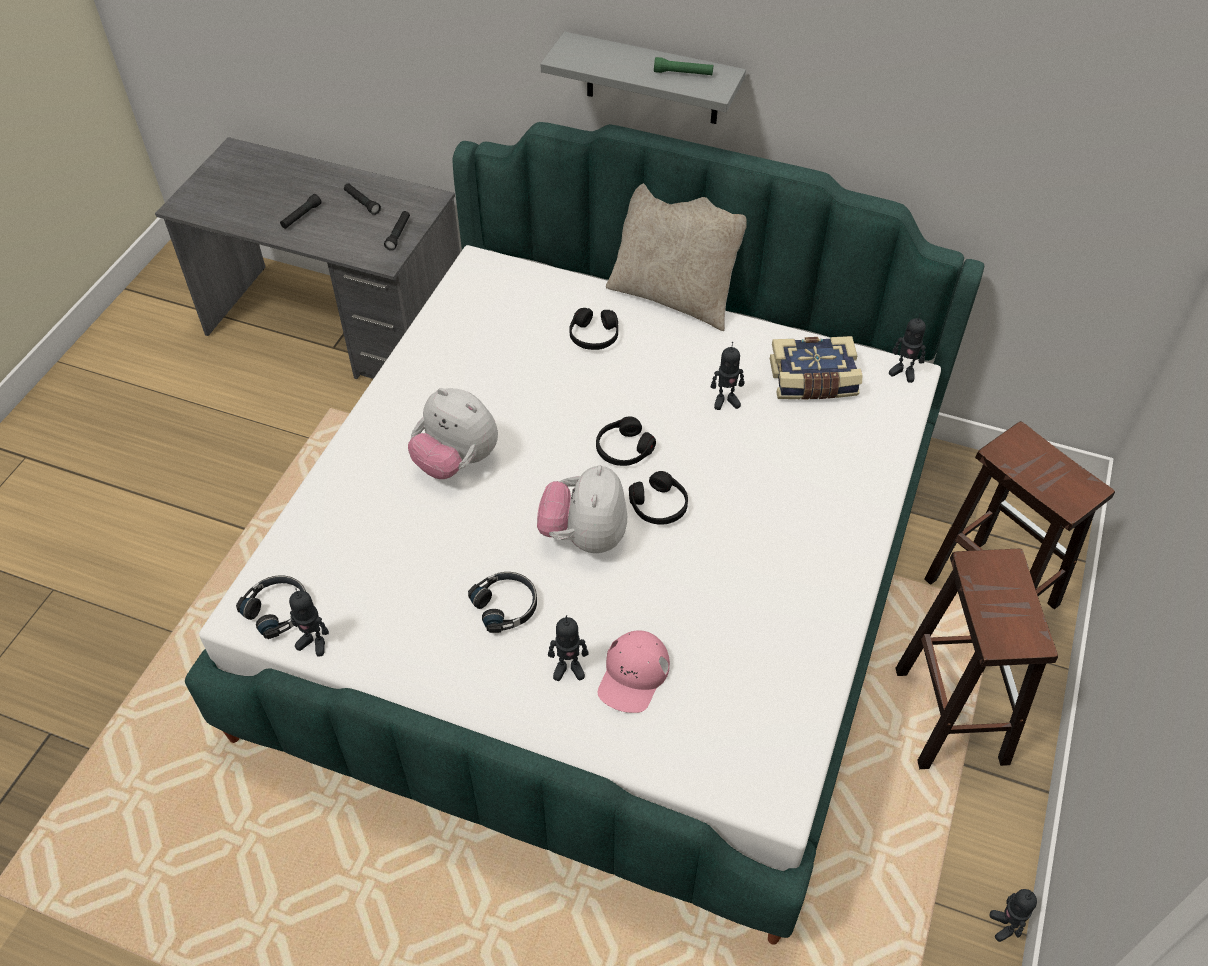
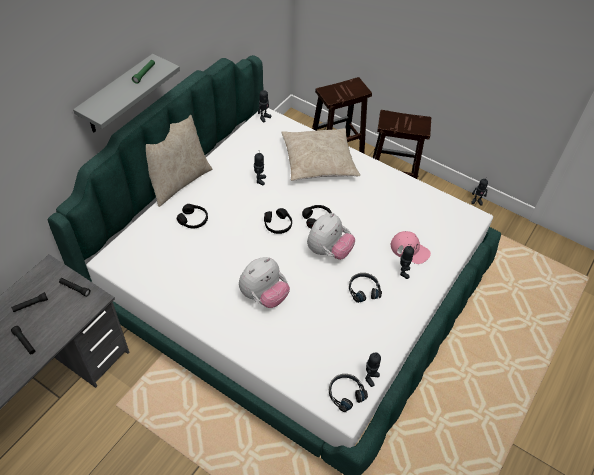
camera: 80 degrees left, 0 degrees up
plush toy [537,465,627,553] -> plush toy turned 75 degrees counterclockwise [307,213,355,260]
book [770,336,863,399] -> none
none -> beige pillow [281,128,360,181]

